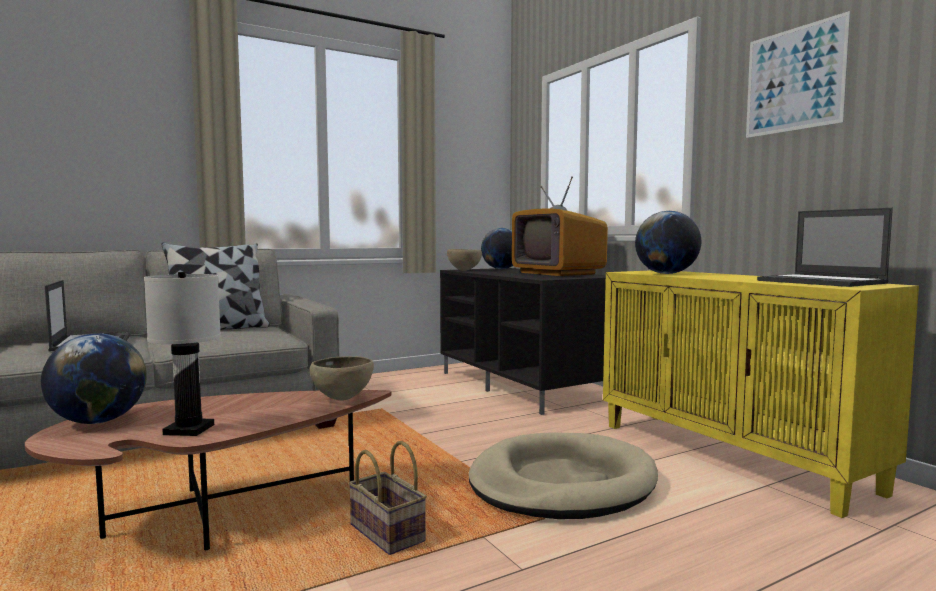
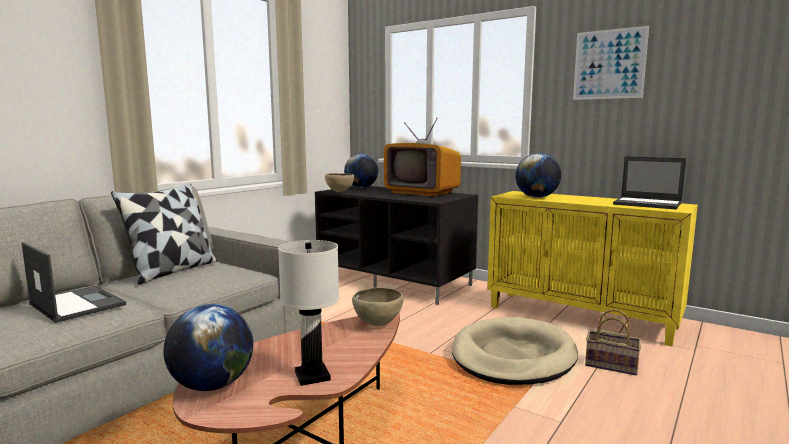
camera: 25 degrees left, 5 degrees up
basket [348,441,427,555] -> basket moved to [585,309,641,376]

